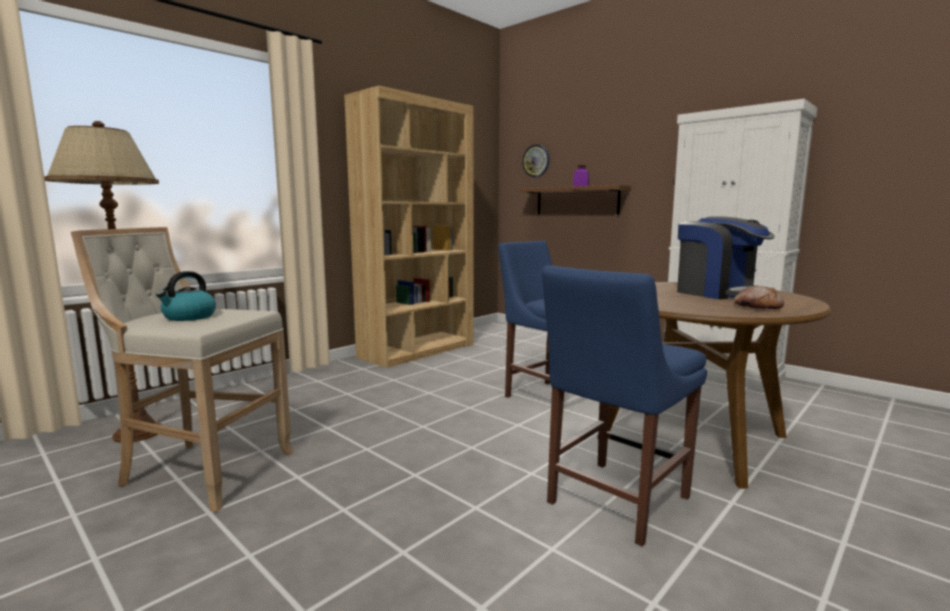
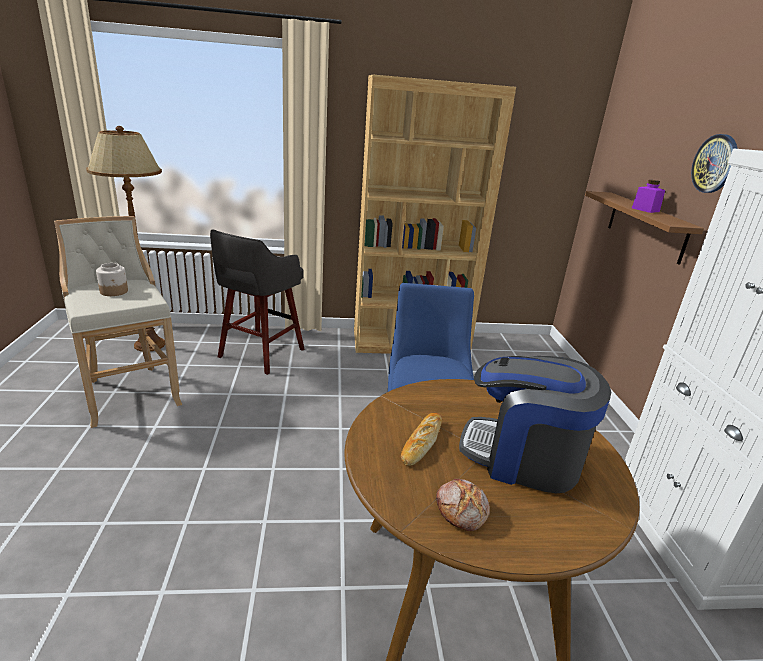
camera: 40 degrees right, 15 degrees up
kettle [156,271,216,321] -> jar [96,263,128,296]
wall clock [522,144,549,177] -> wall clock moved to [691,134,738,193]
blue chair [542,265,707,547] -> none
coffee machine [677,216,775,299] -> coffee machine turned 105 degrees clockwise [459,356,612,493]
none -> grey stool [210,230,304,375]
none -> bread [401,413,442,466]

